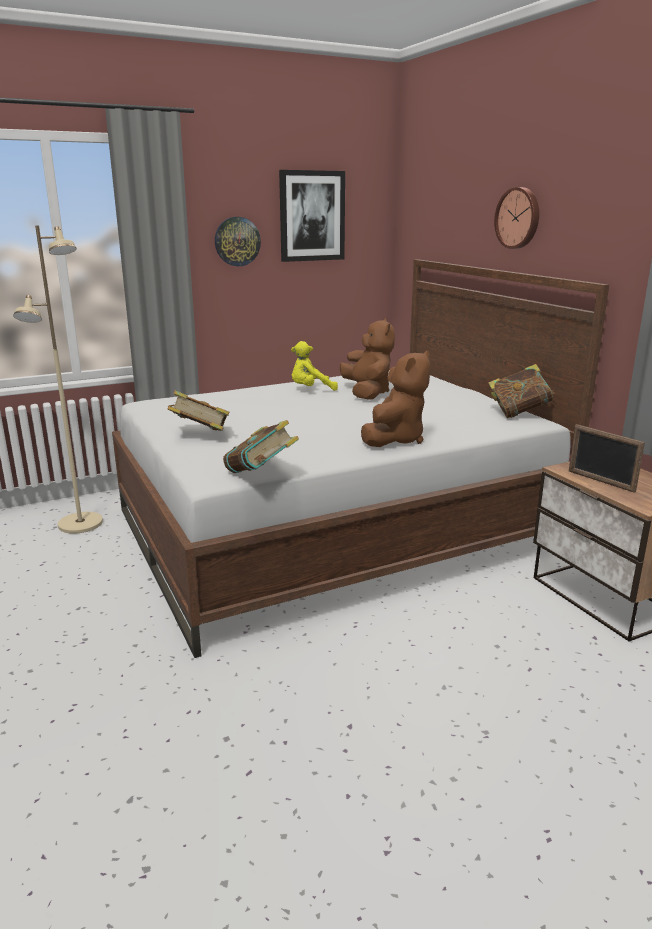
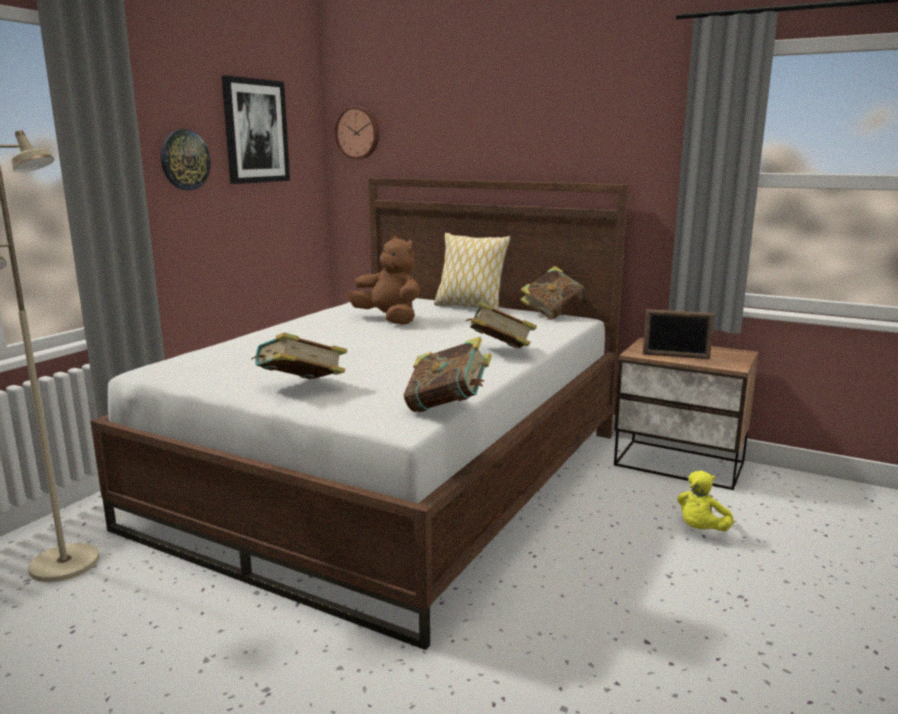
camera: 35 degrees left, 5 degrees down
yellow plush toy [291,341,338,391] -> yellow plush toy moved to [677,470,734,531]
brown plush toy [361,351,431,447] -> book [466,302,537,348]
wall clock [494,187,539,249] -> wall clock moved to [335,107,379,159]
none -> pillow [434,233,511,310]

